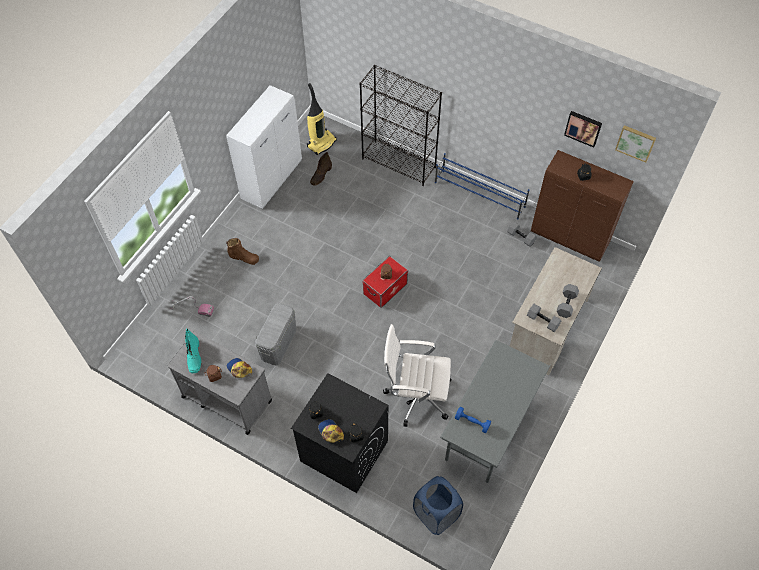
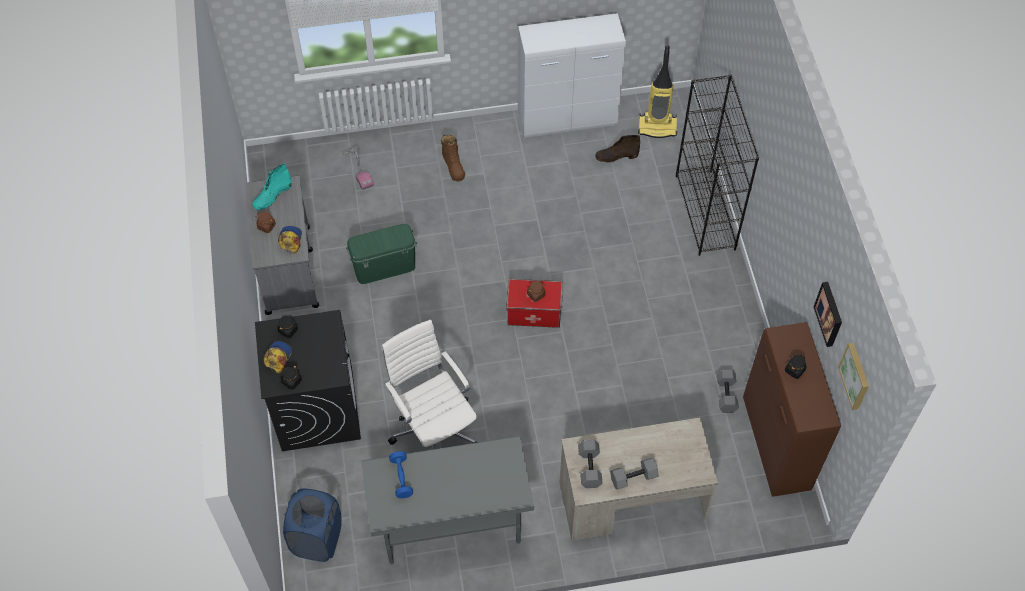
camera: 50 degrees right, 0 degrees up
grey storage box [255,303,296,365] -> green storage box [346,224,417,284]
blue shoe rack [435,153,529,219] -> none

